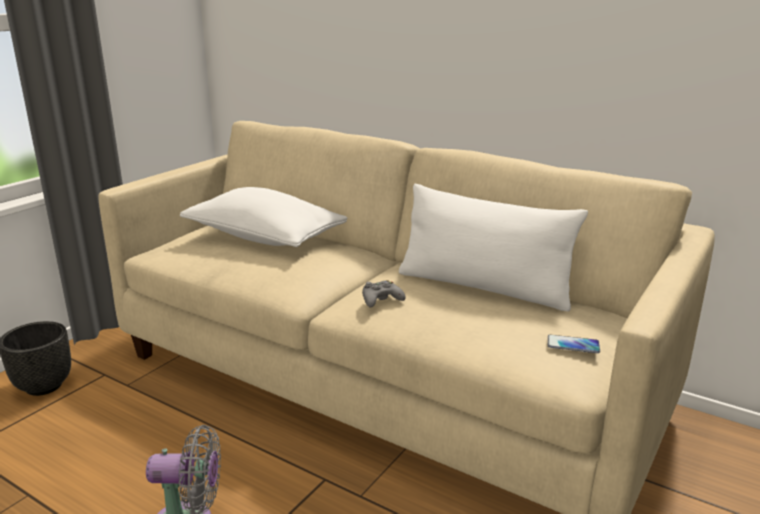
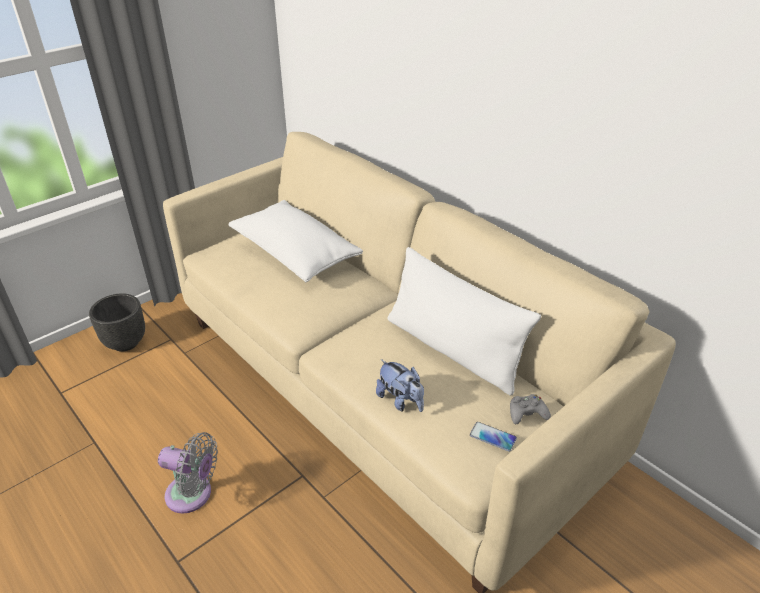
camera: 15 degrees right, 15 degrees up
grey game controller [362,280,405,307] -> grey game controller moved to [510,394,551,424]
none -> plush toy [376,359,424,412]

